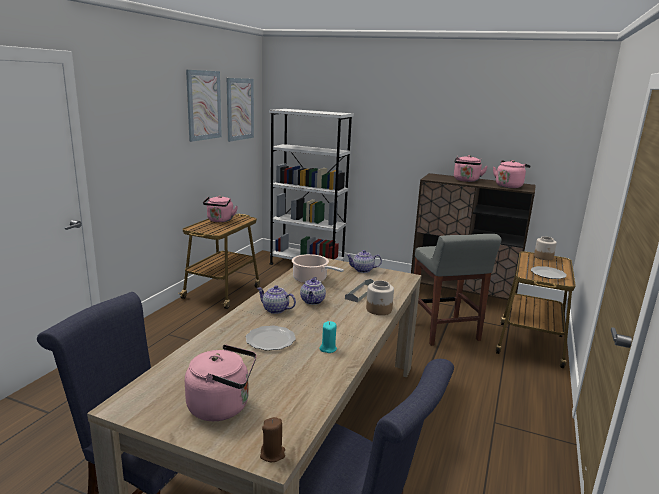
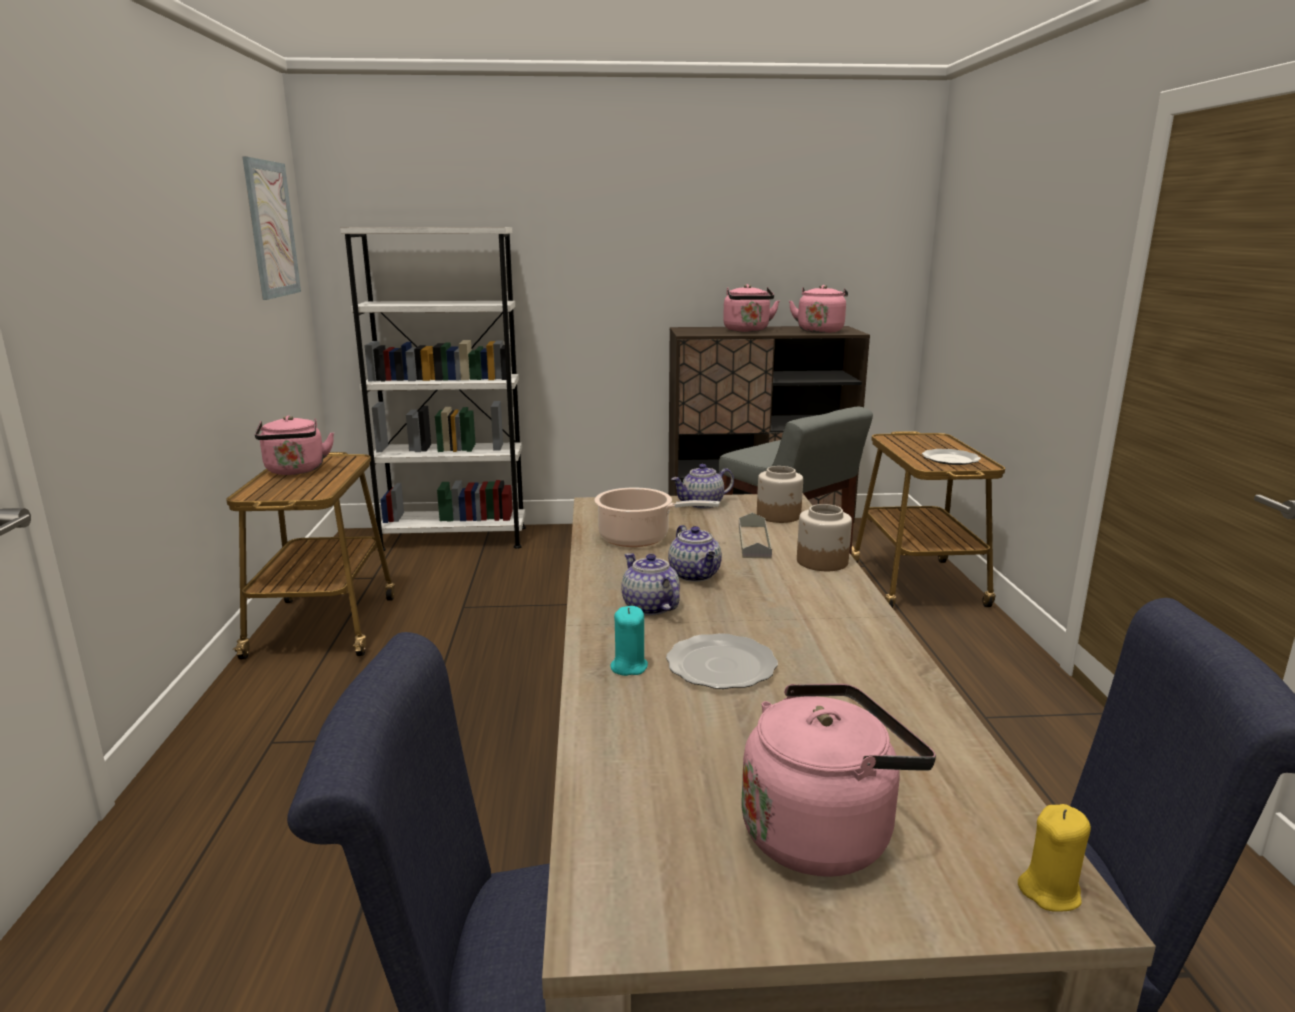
camera: 25 degrees left, 0 degrees up
picture [186,70,222,142] -> none
teapot [257,285,296,314] -> teapot turned 60 degrees clockwise [621,553,680,616]
brown candle [260,417,285,462] -> yellow candle [1018,804,1091,912]
turquoise candle [319,321,337,353] -> turquoise candle moved to [610,606,648,676]
jar [534,236,557,260] -> jar moved to [757,466,803,523]

